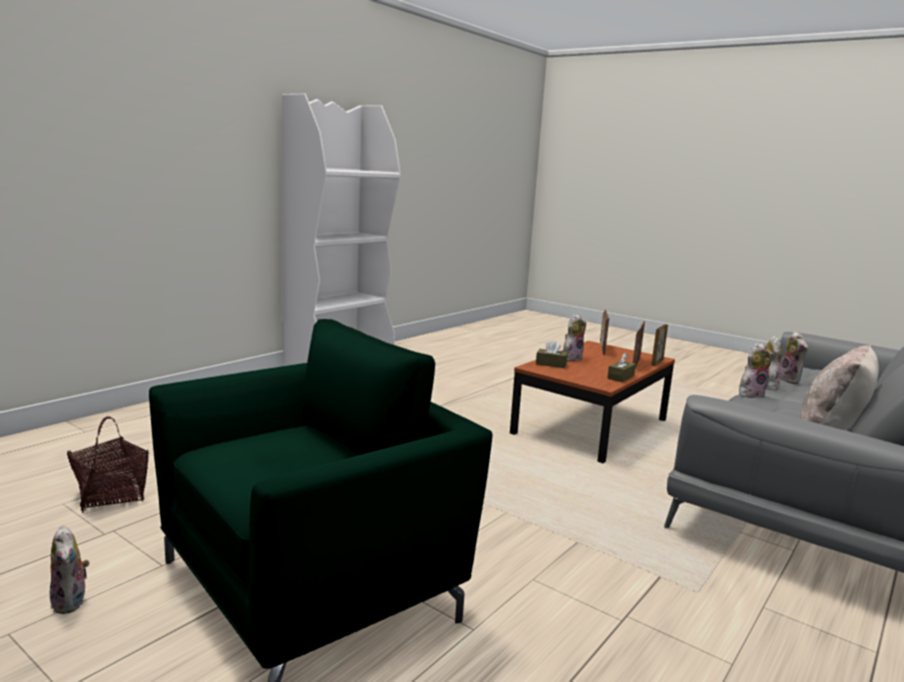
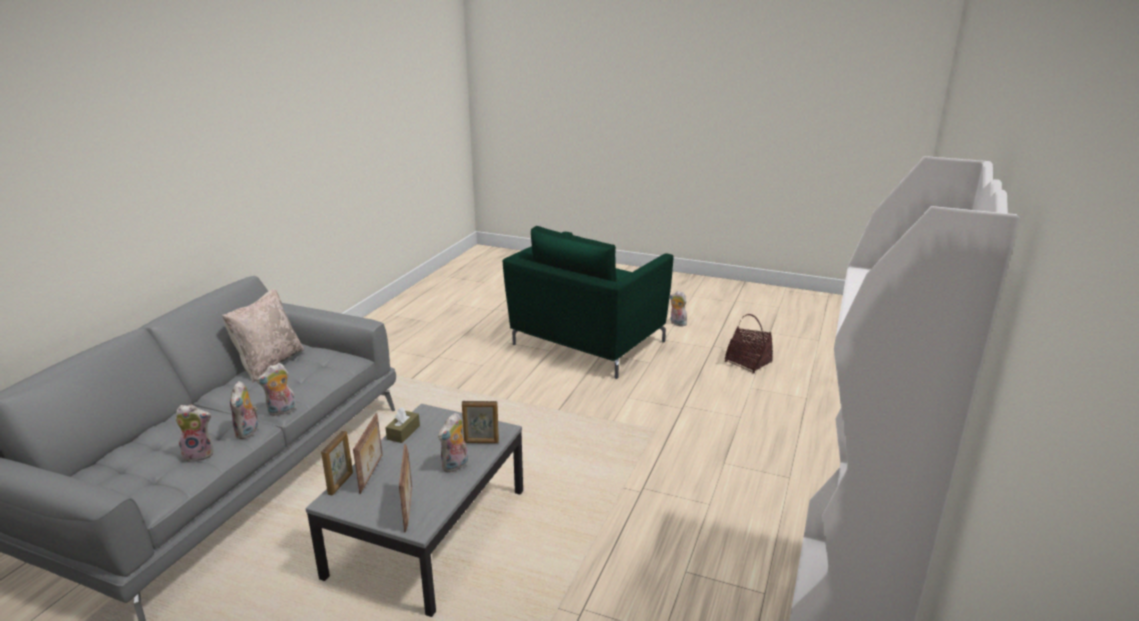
camera: 165 degrees right, 10 degrees up
brown coffee table [510,341,675,463] -> grey coffee table [305,404,523,617]
brown tissue box [536,340,568,368] -> picture frame [462,401,499,443]
plush toy [780,331,808,384] -> plush toy turned 105 degrees clockwise [175,404,214,462]

